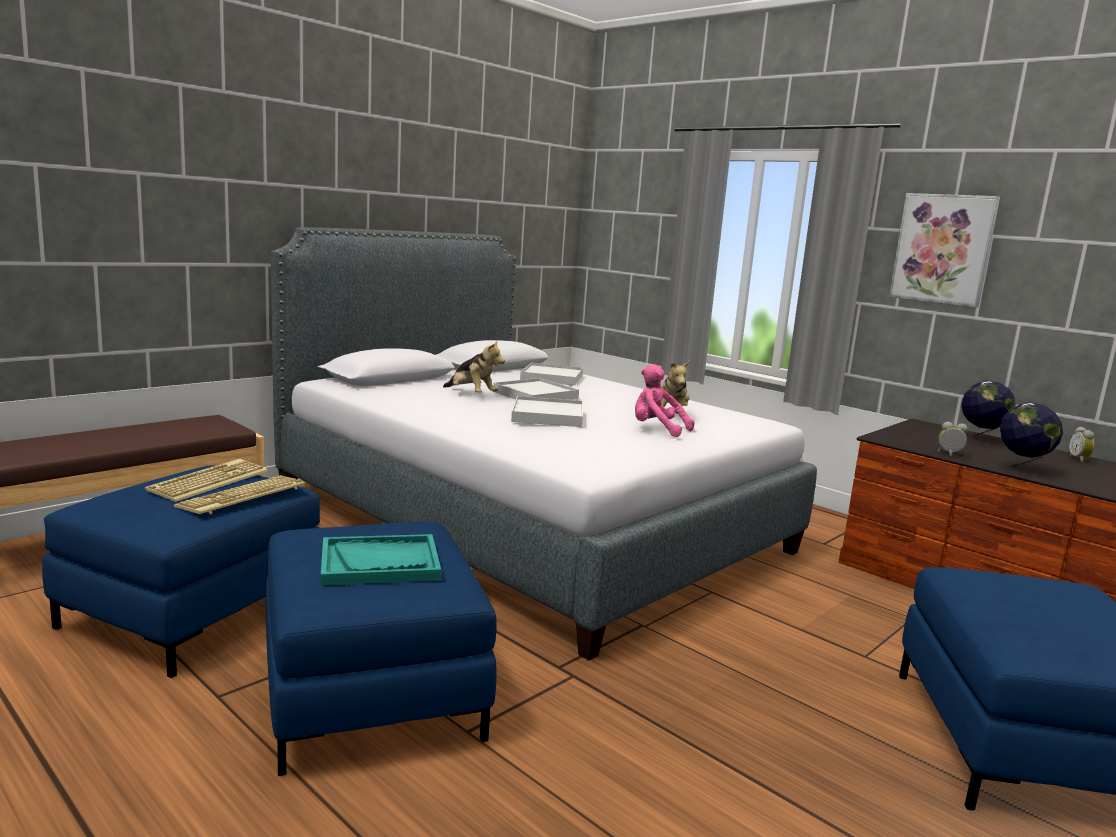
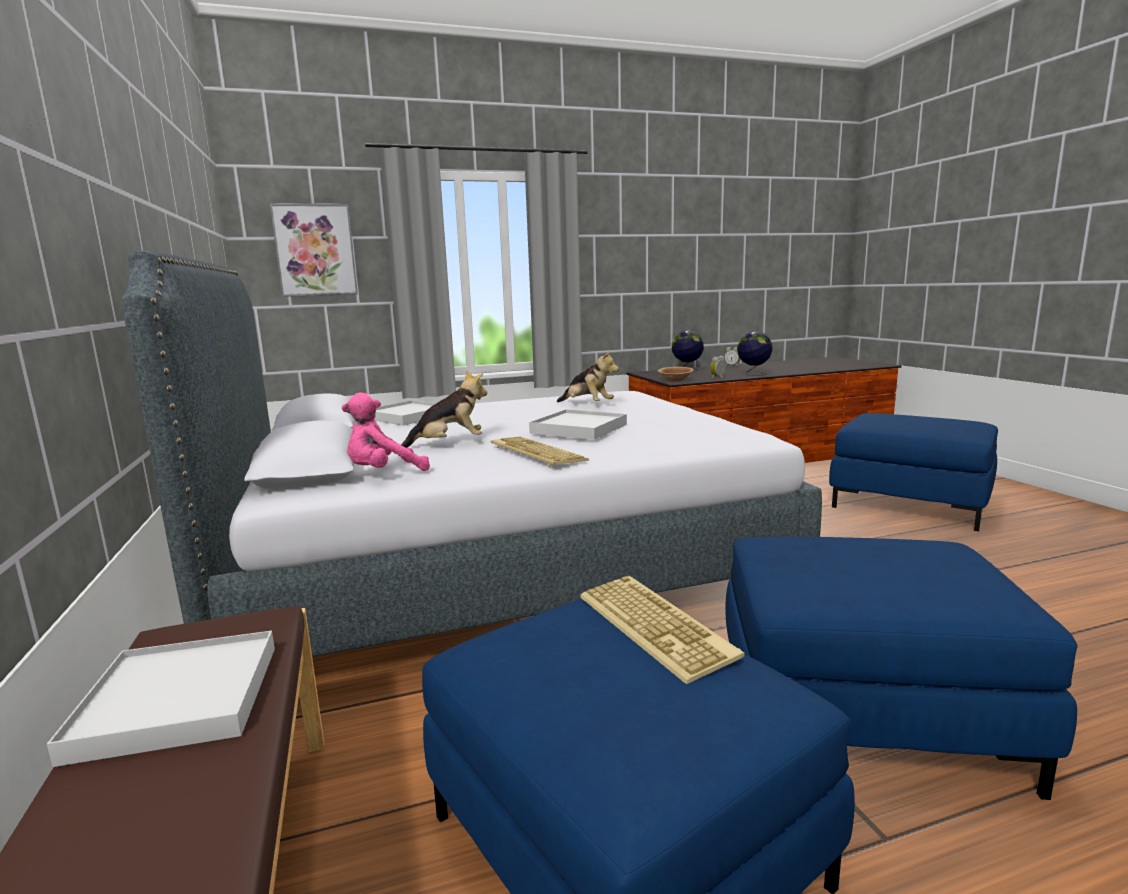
camera: 60 degrees left, 0 degrees up
keyboard [145,459,268,502] -> keyboard moved to [490,437,589,466]
turquoise tray [321,534,441,585] -> none
white tray [493,378,579,400] -> white tray moved to [47,631,275,767]
pink plush toy [635,364,694,437] -> pink plush toy moved to [342,392,430,471]
picture [889,193,1000,308] -> picture moved to [270,203,358,297]
none -> brown bowl [658,367,693,382]

